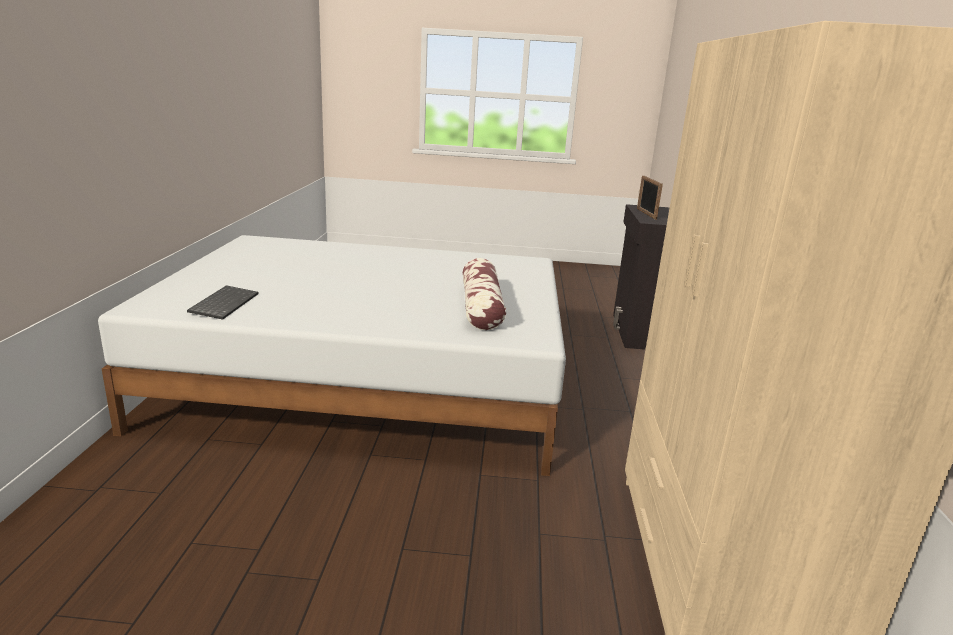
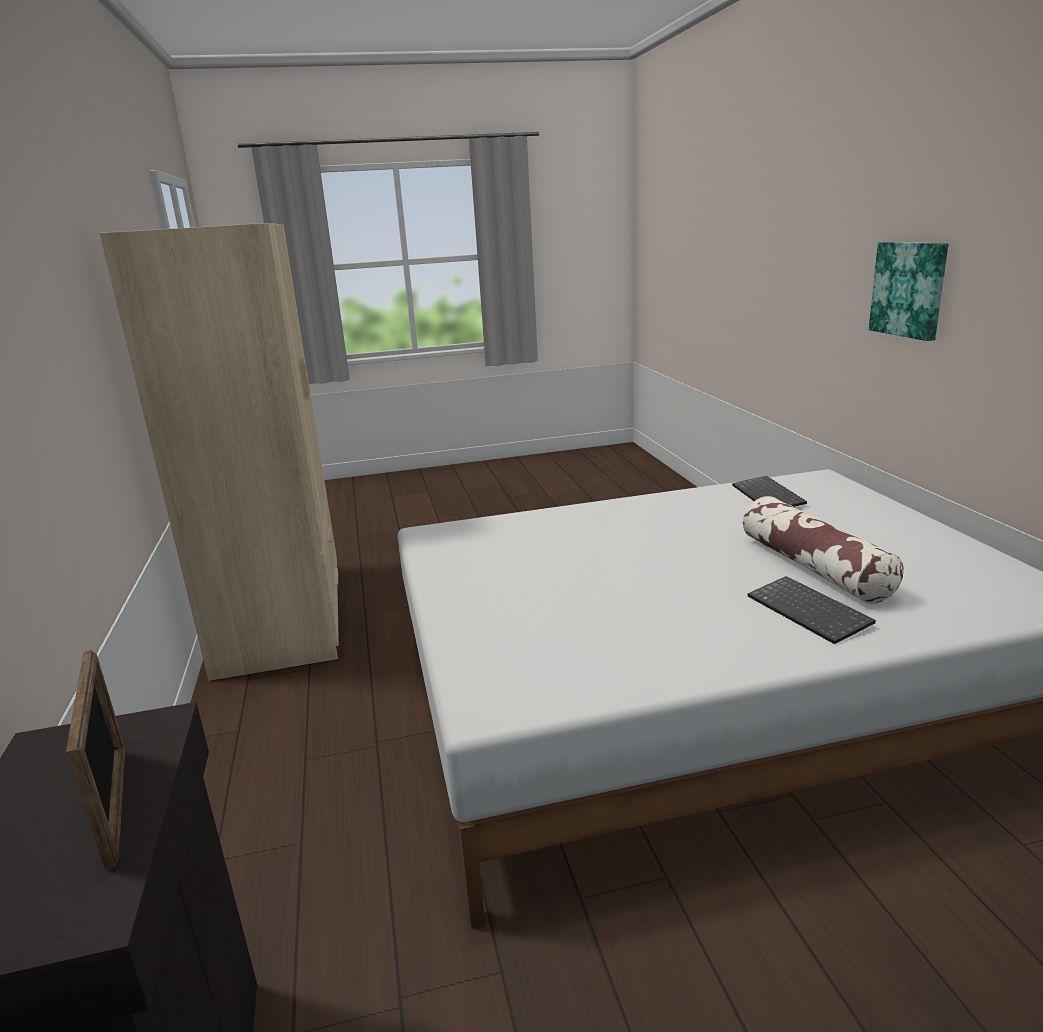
camera: 165 degrees right, 0 degrees up
pillow [463,258,506,330] -> pillow moved to [743,496,903,604]
none -> keyboard [748,576,876,644]
none -> picture [869,242,948,341]

